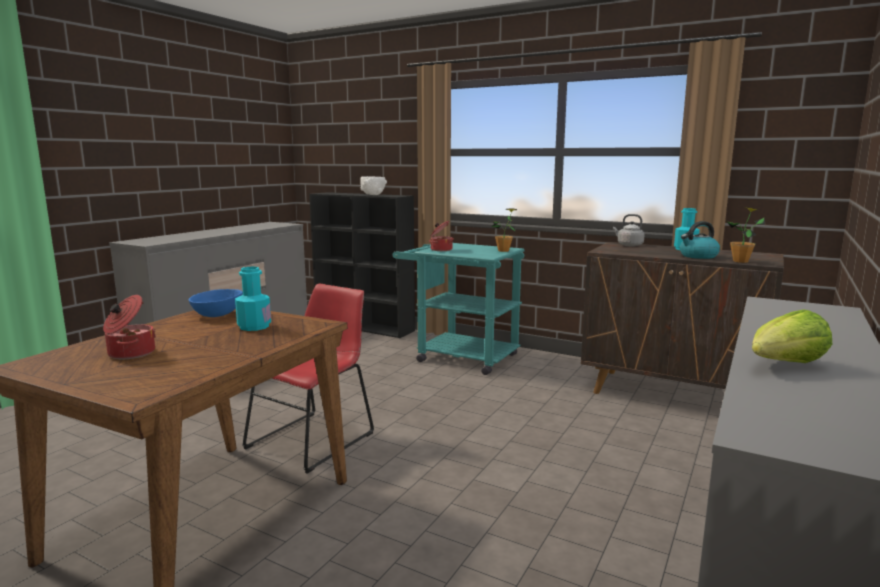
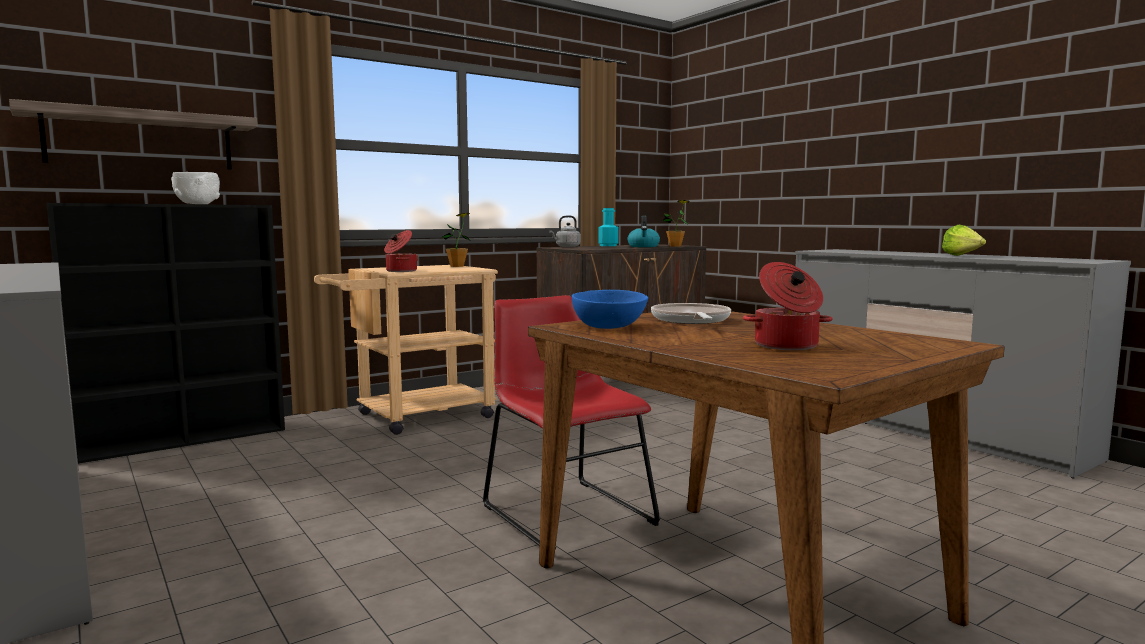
camera: 65 degrees left, 5 degrees down
turquoise bottle [235,267,271,331] -> frying pan [651,303,731,324]
turquoise cart [393,243,524,375] -> beige cart [314,265,498,435]
none -> shelf [9,99,258,170]

